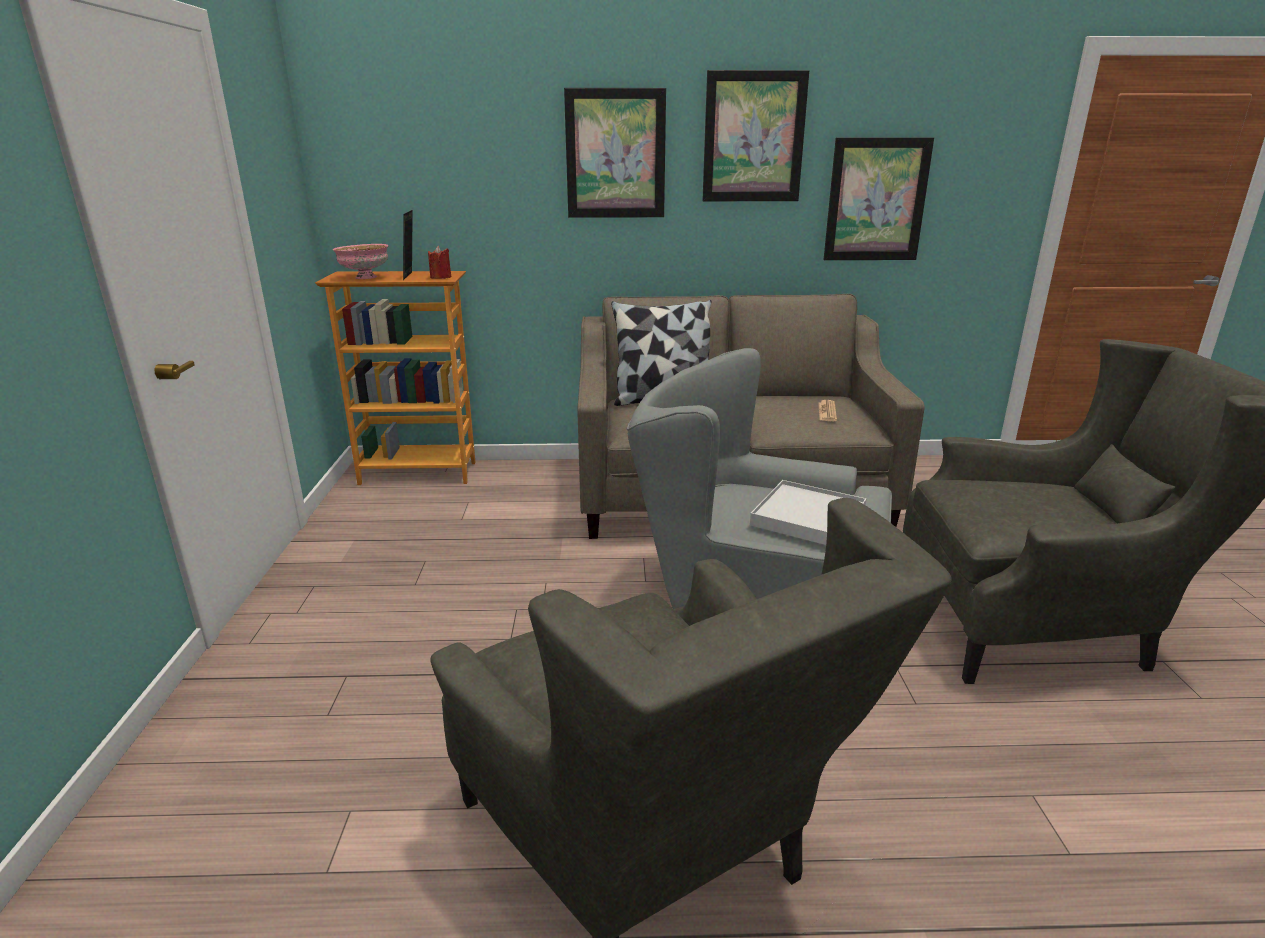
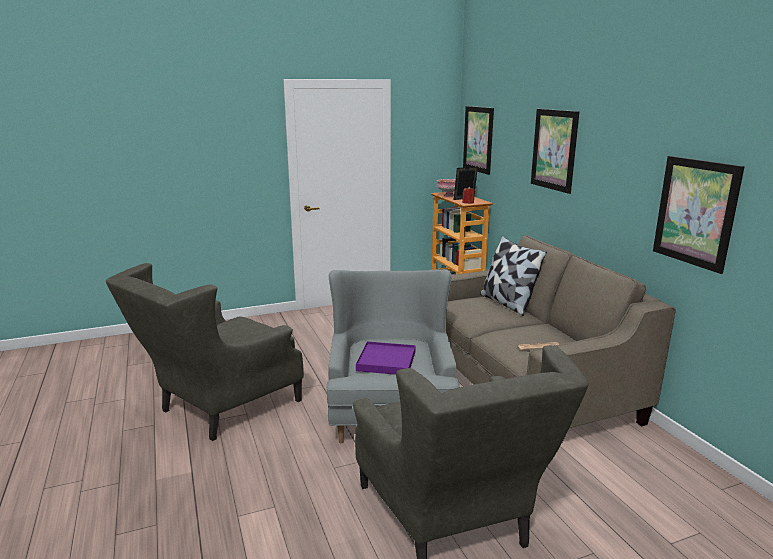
camera: 70 degrees right, 5 degrees down
picture [702,70,809,201] -> picture moved to [463,106,494,175]
white tray [750,480,866,545] -> purple tray [356,341,415,375]

